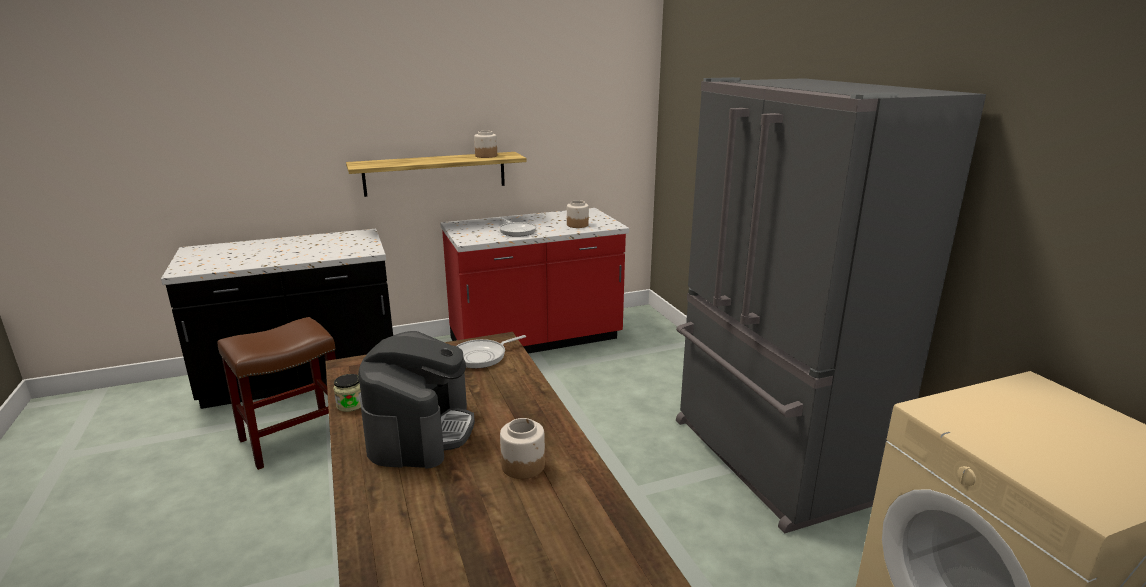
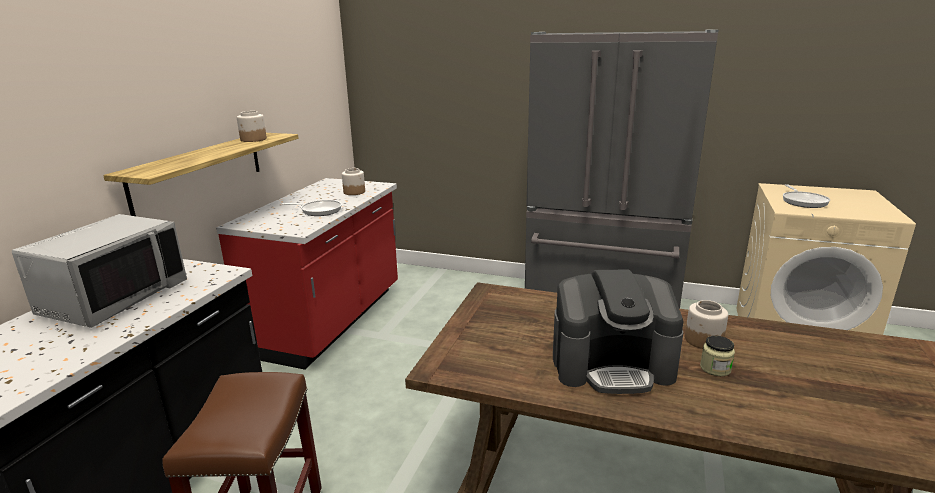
camera: 50 degrees left, 0 degrees up
jar [333,374,361,412] -> jar moved to [700,336,735,376]
coffee machine [358,331,475,469] -> coffee machine turned 135 degrees clockwise [553,269,684,394]
frying pan [457,335,526,368] -> frying pan moved to [783,184,830,208]
none -> grey microwave [12,214,187,328]

